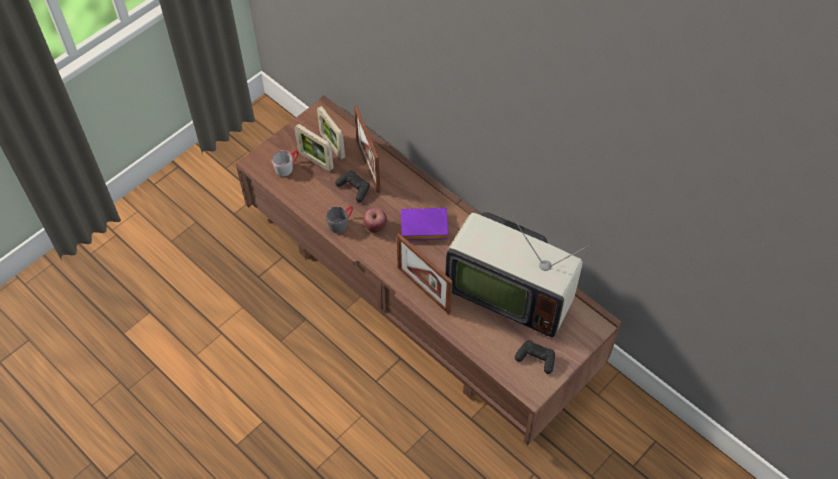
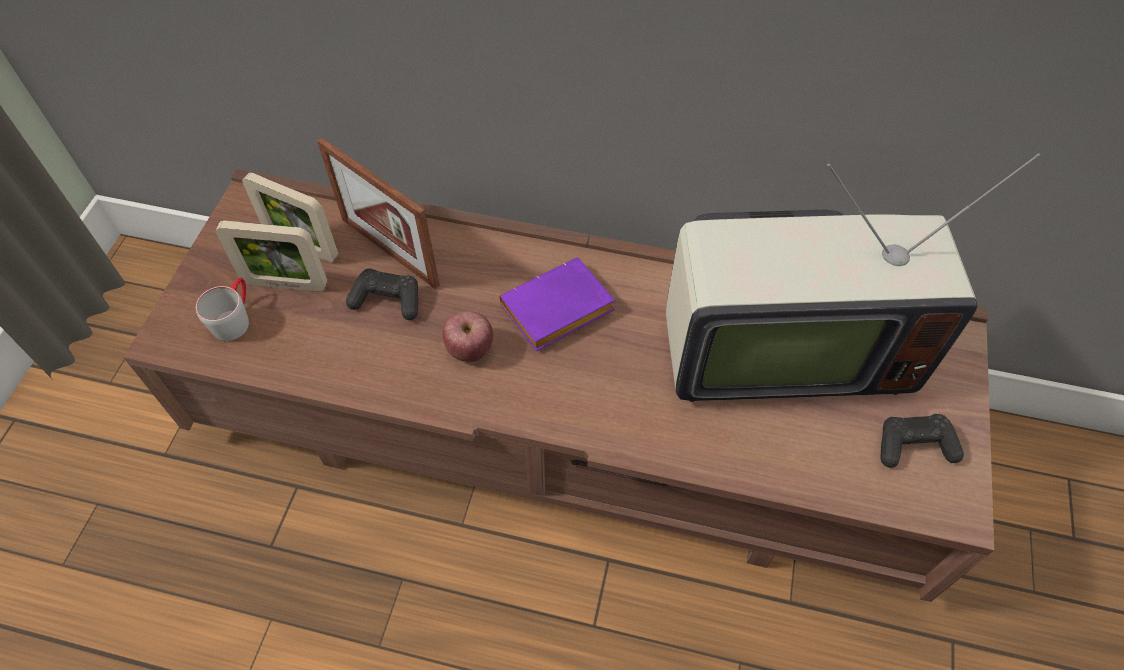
camera: 30 degrees left, 0 degrees up
grey mug [326,206,353,233] -> none
picture frame [397,234,452,314] -> none

